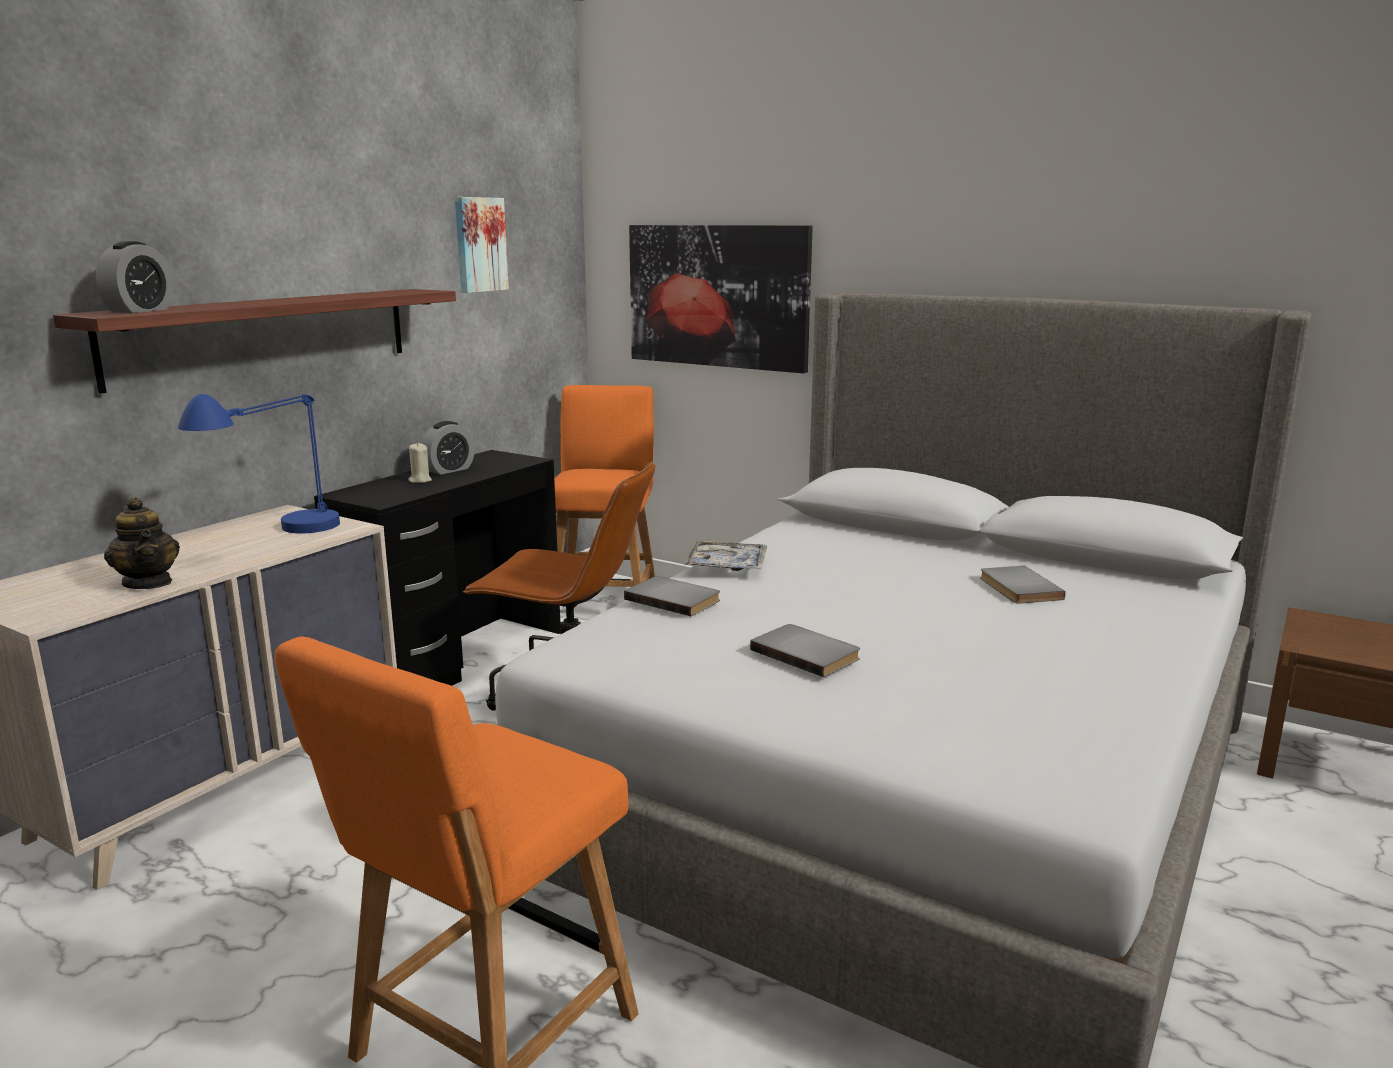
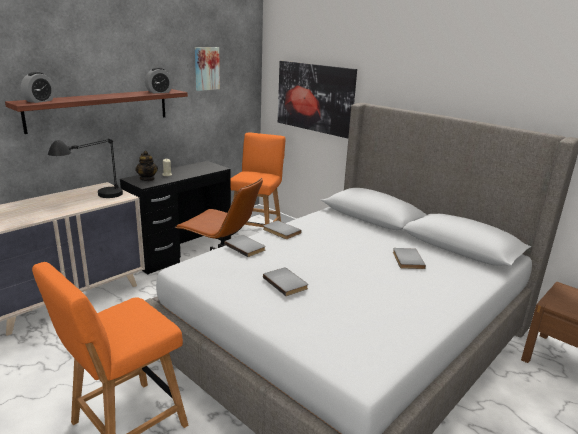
camera: 10 degrees right, 5 degrees up
teapot [104,497,180,589] -> teapot moved to [135,151,158,181]
blue table lamp [178,394,340,533] -> black table lamp [48,139,123,198]
alarm clock [421,421,475,475] -> alarm clock moved to [145,68,173,93]
tray [685,541,767,571] -> grey book [263,220,301,239]

